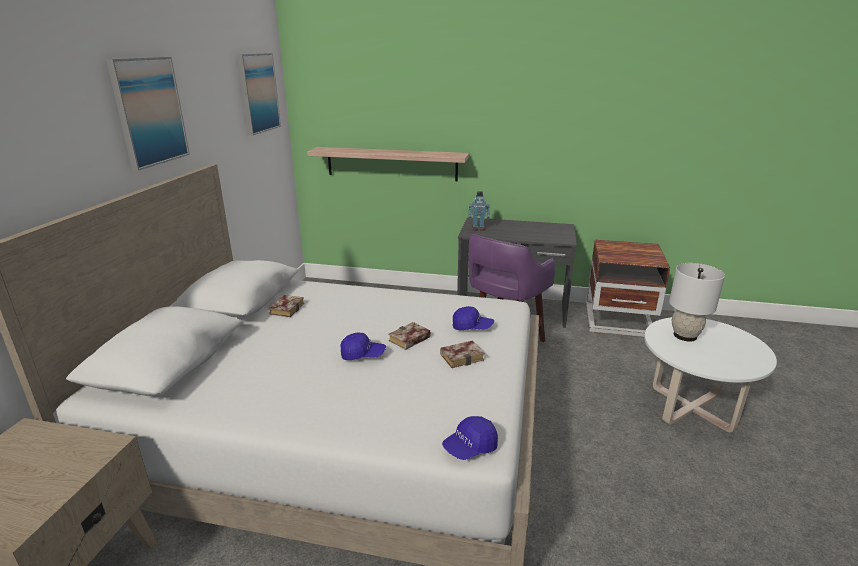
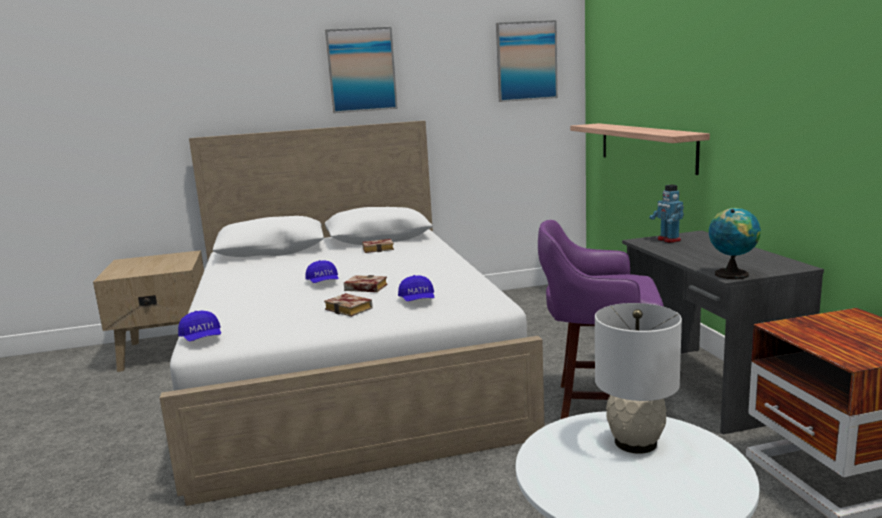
camera: 65 degrees right, 10 degrees down
blue cap [442,416,498,460] -> blue cap turned 150 degrees counterclockwise [178,311,221,341]
none -> globe [709,208,761,279]

